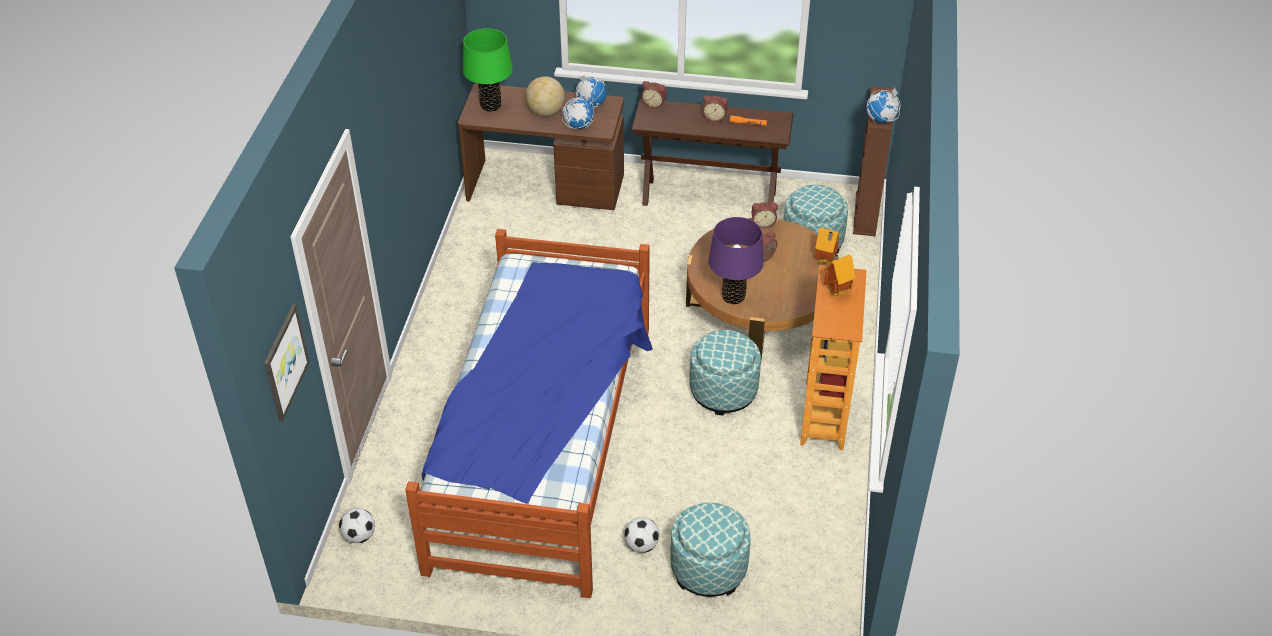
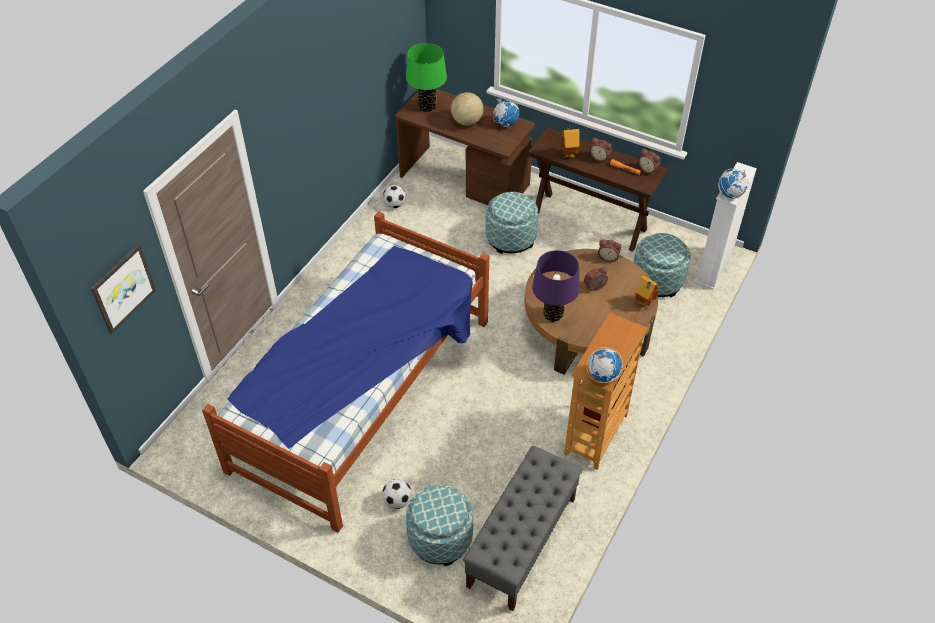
camera: 20 degrees right, 5 degrees up
football [339,508,375,543] -> football moved to [383,185,406,208]
globe [562,97,594,129] -> globe moved to [587,347,622,383]
alarm clock [641,81,667,108] -> alarm clock moved to [638,149,660,174]
ottoman [690,330,761,415] -> ottoman moved to [486,192,538,254]
toy house [824,254,855,298] -> toy house moved to [561,126,580,158]
brown bookcase [853,86,894,236] -> white bookcase [695,162,757,289]
none -> grey bench [463,446,582,611]

